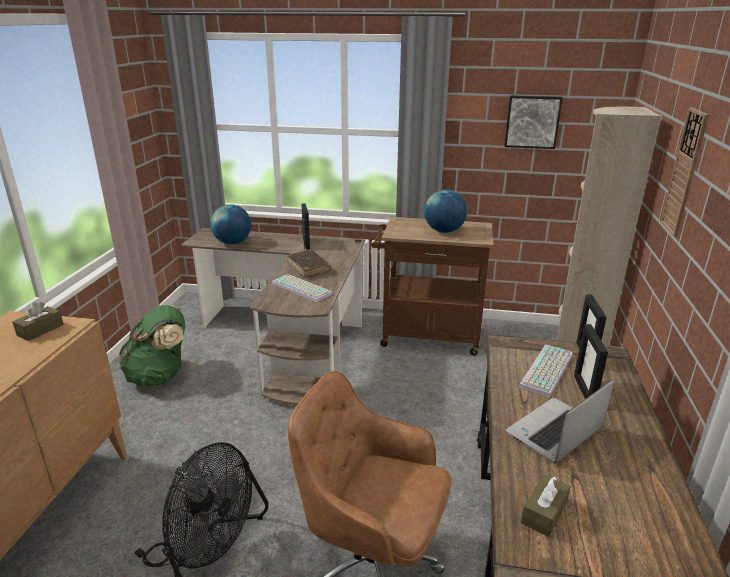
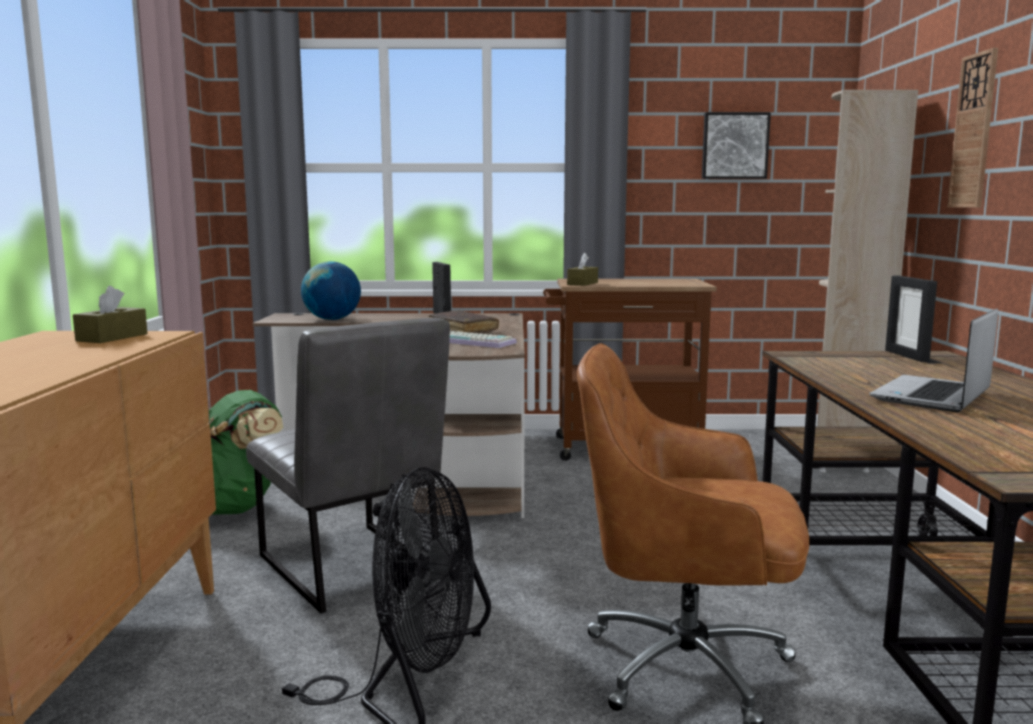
camera: 10 degrees left, 15 degrees down
globe [424,190,467,233] -> none
keyboard [519,345,573,397] -> none
brown tissue box [521,474,570,537] -> brown tissue box moved to [567,253,598,286]
picture frame [574,324,608,399] -> none
none -> grey chair [246,318,450,614]

